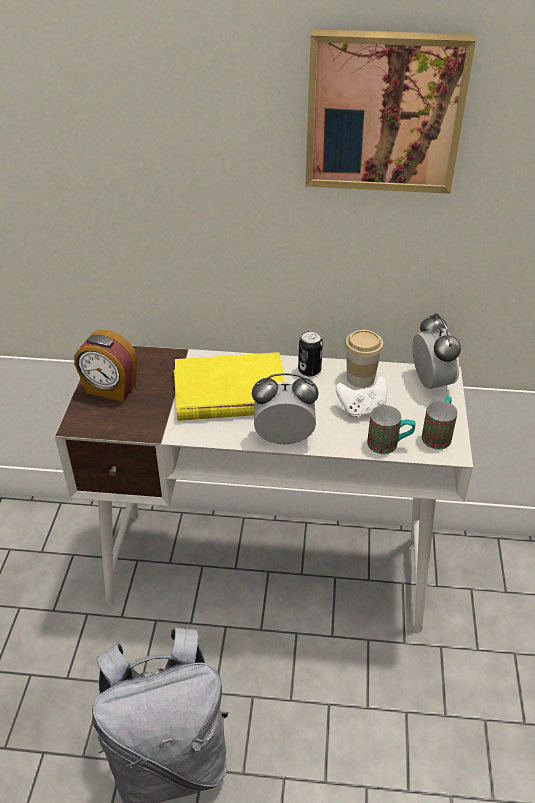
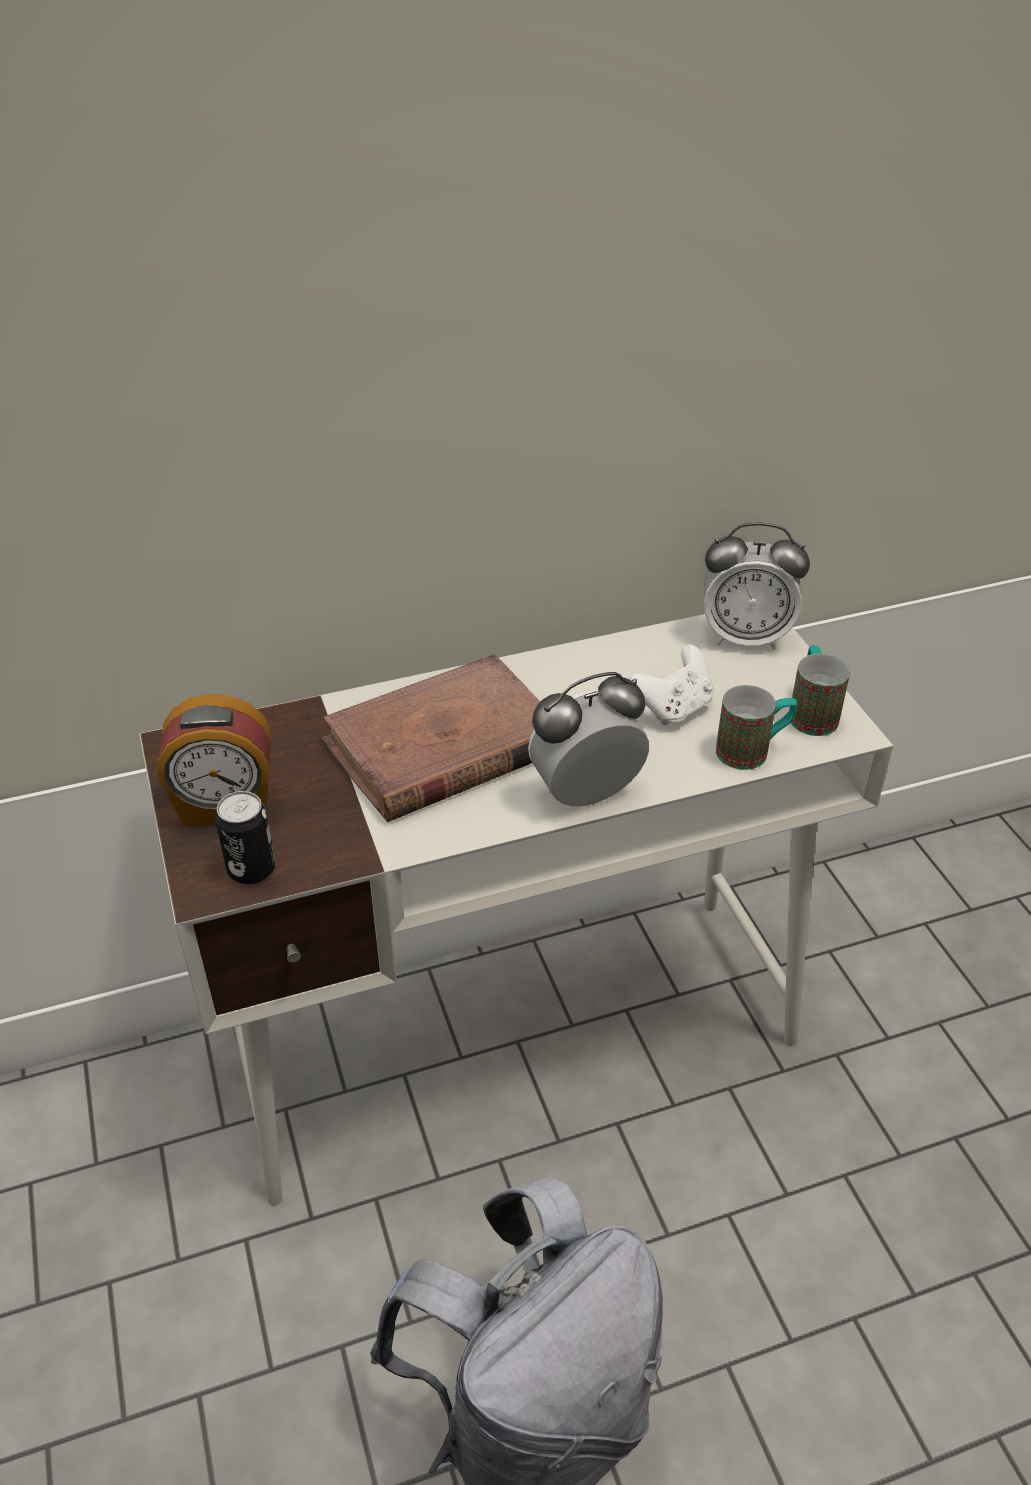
camera: 25 degrees left, 0 degrees up
yellow book [174,352,285,421] -> brown book [322,654,540,822]
can [298,330,323,376] -> can moved to [215,791,275,884]
picture [305,29,476,194] -> none
cup [345,330,384,388] -> none
alarm clock [412,314,461,392] -> alarm clock turned 135 degrees clockwise [704,522,810,649]

